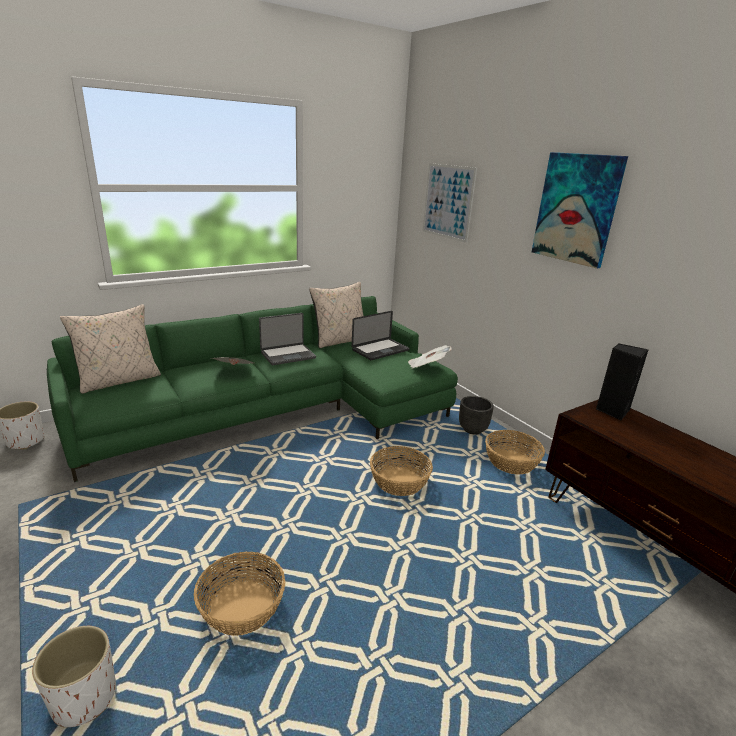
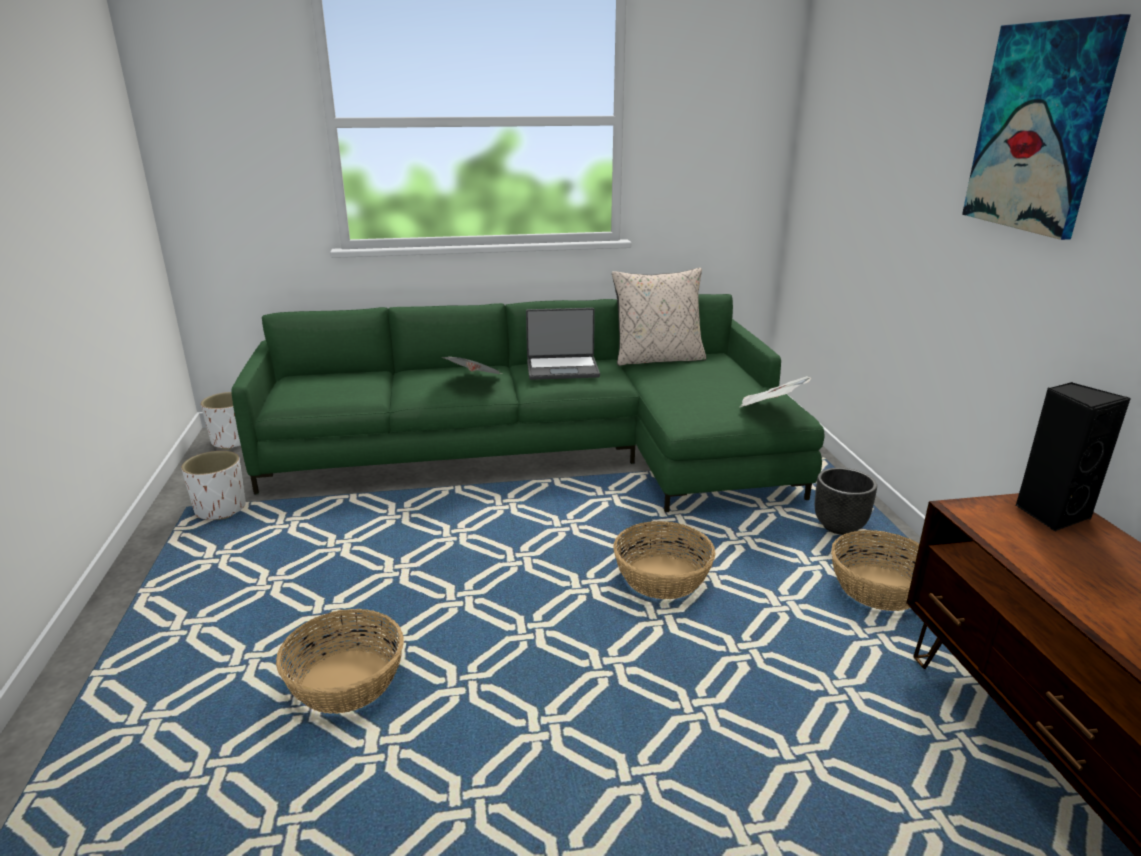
camera: 25 degrees right, 0 degrees up
white planter [32,626,116,727] -> white planter moved to [181,451,246,520]
beige pillow [60,304,161,394] -> none
laptop [352,311,410,360] -> none
picture [423,163,477,243] -> none

